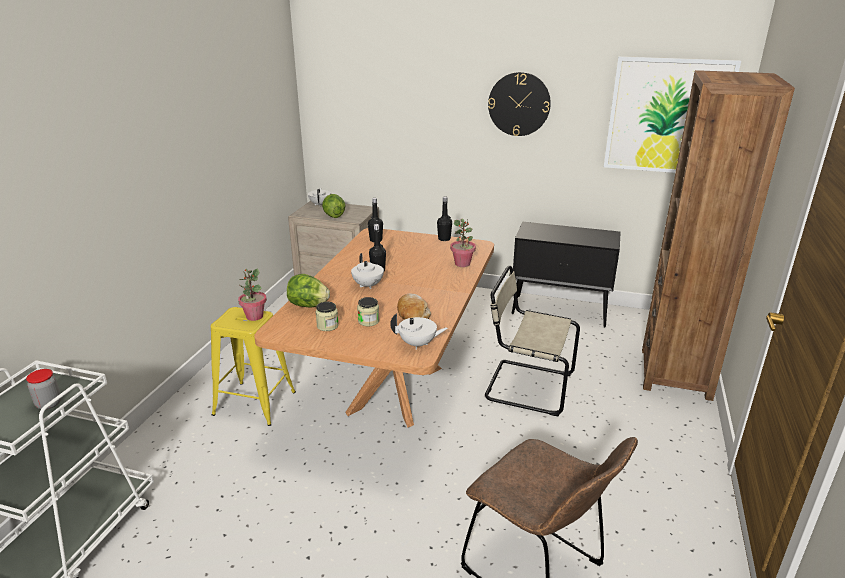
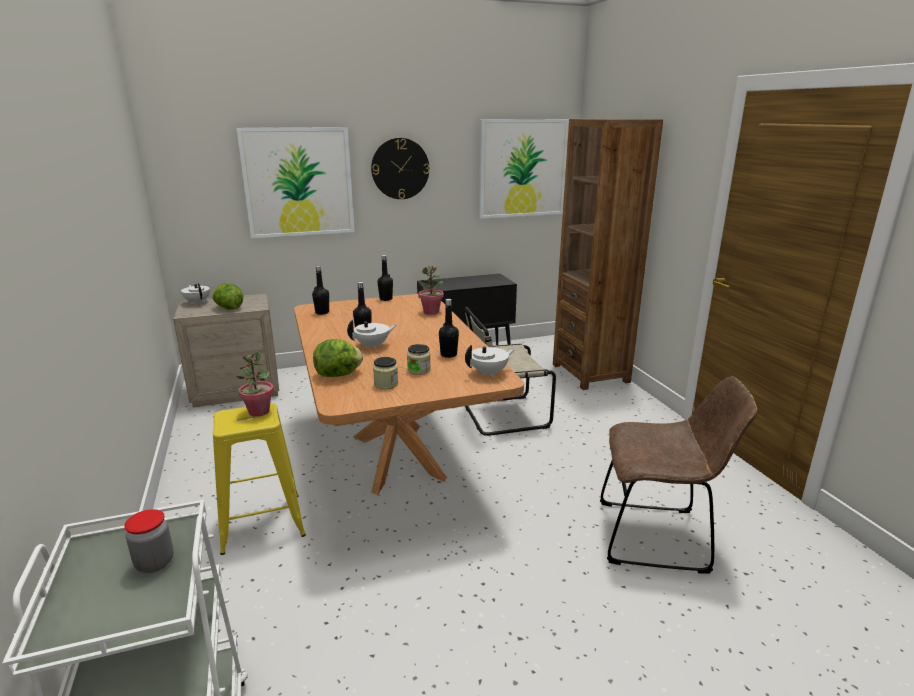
camera: 35 degrees left, 5 degrees down
white teapot [351,253,384,289] -> white teapot turned 60 degrees counterclockwise [347,320,397,349]
bread [397,294,431,319] -> black bottle [439,299,459,358]
none -> picture [237,127,355,238]

